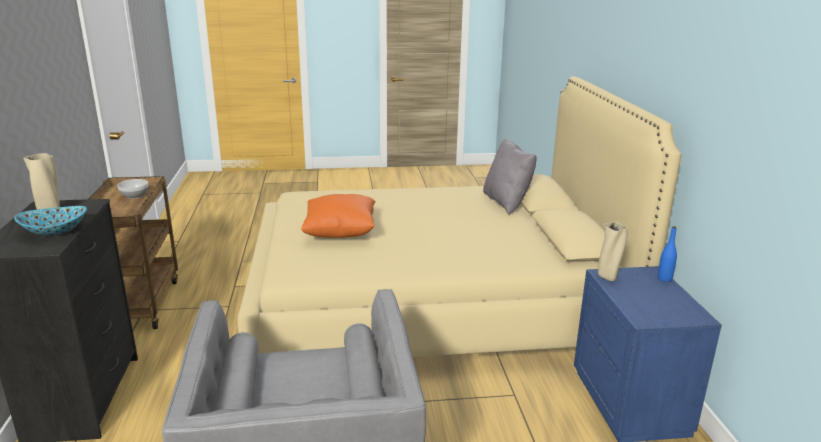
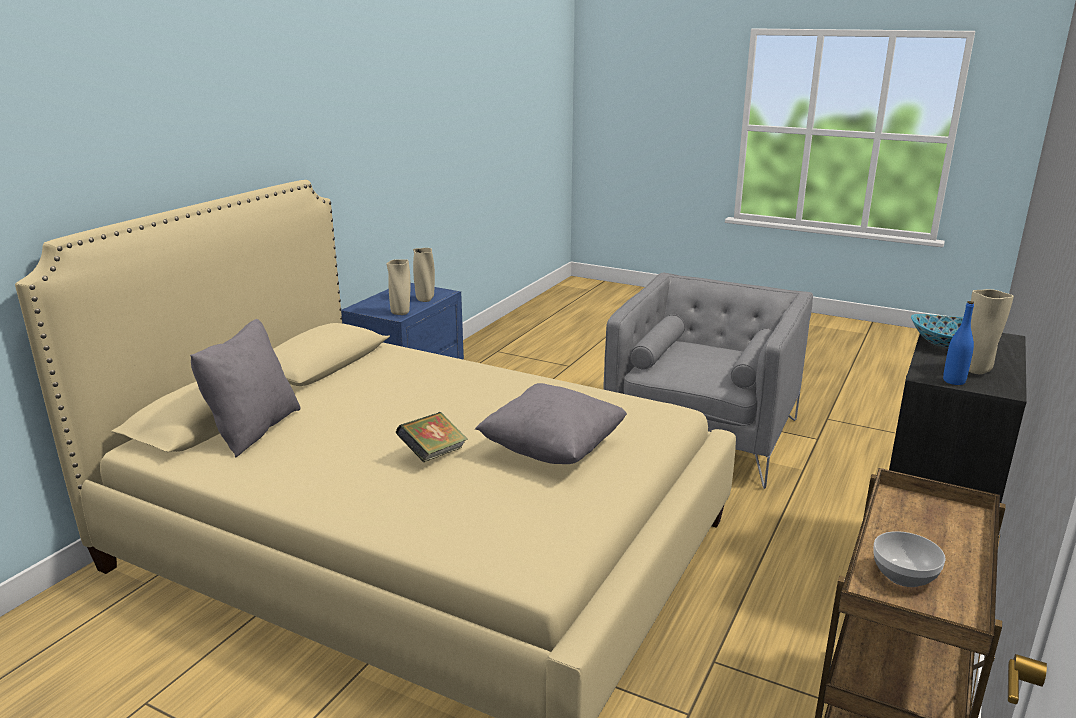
camera: 145 degrees left, 0 degrees up
orange pillow [301,194,376,238] -> grey pillow [475,383,627,464]
blue bottle [658,226,677,282] -> blue bottle moved to [943,301,974,385]
none -> book [395,412,467,462]
none -> beige vase [413,248,435,302]

